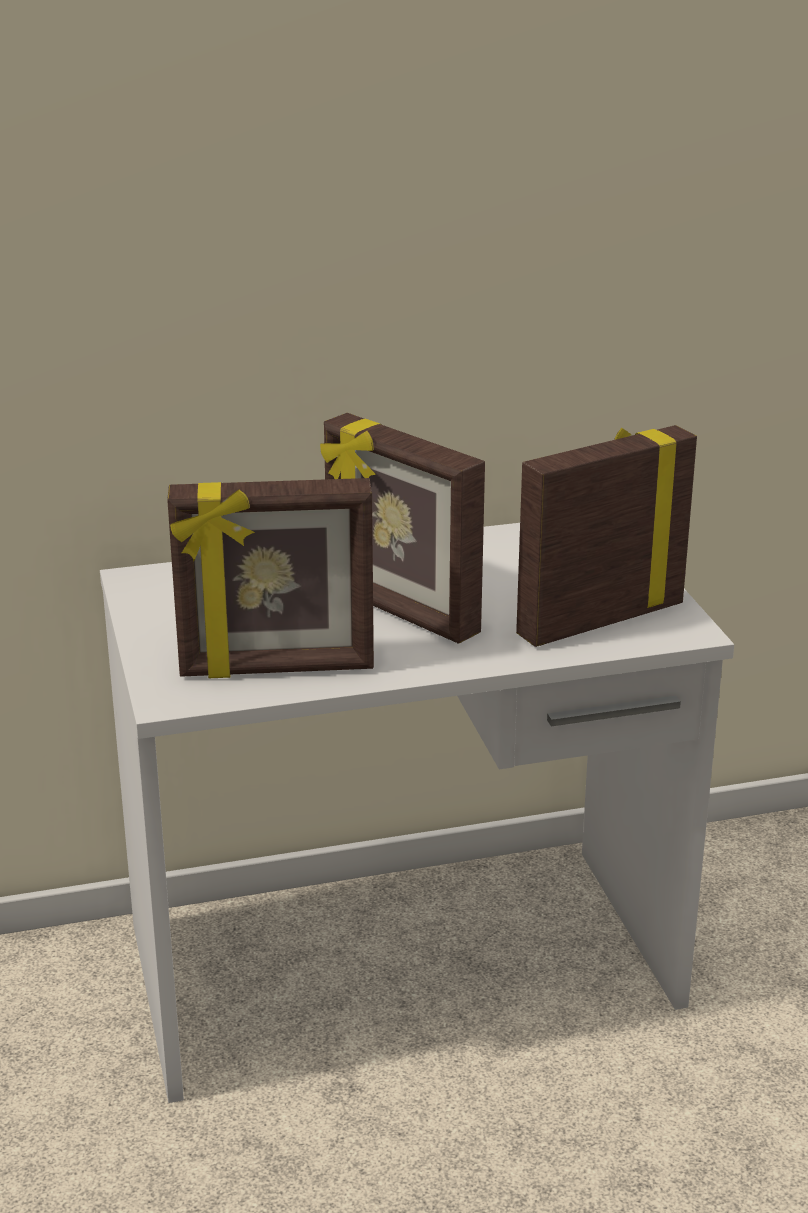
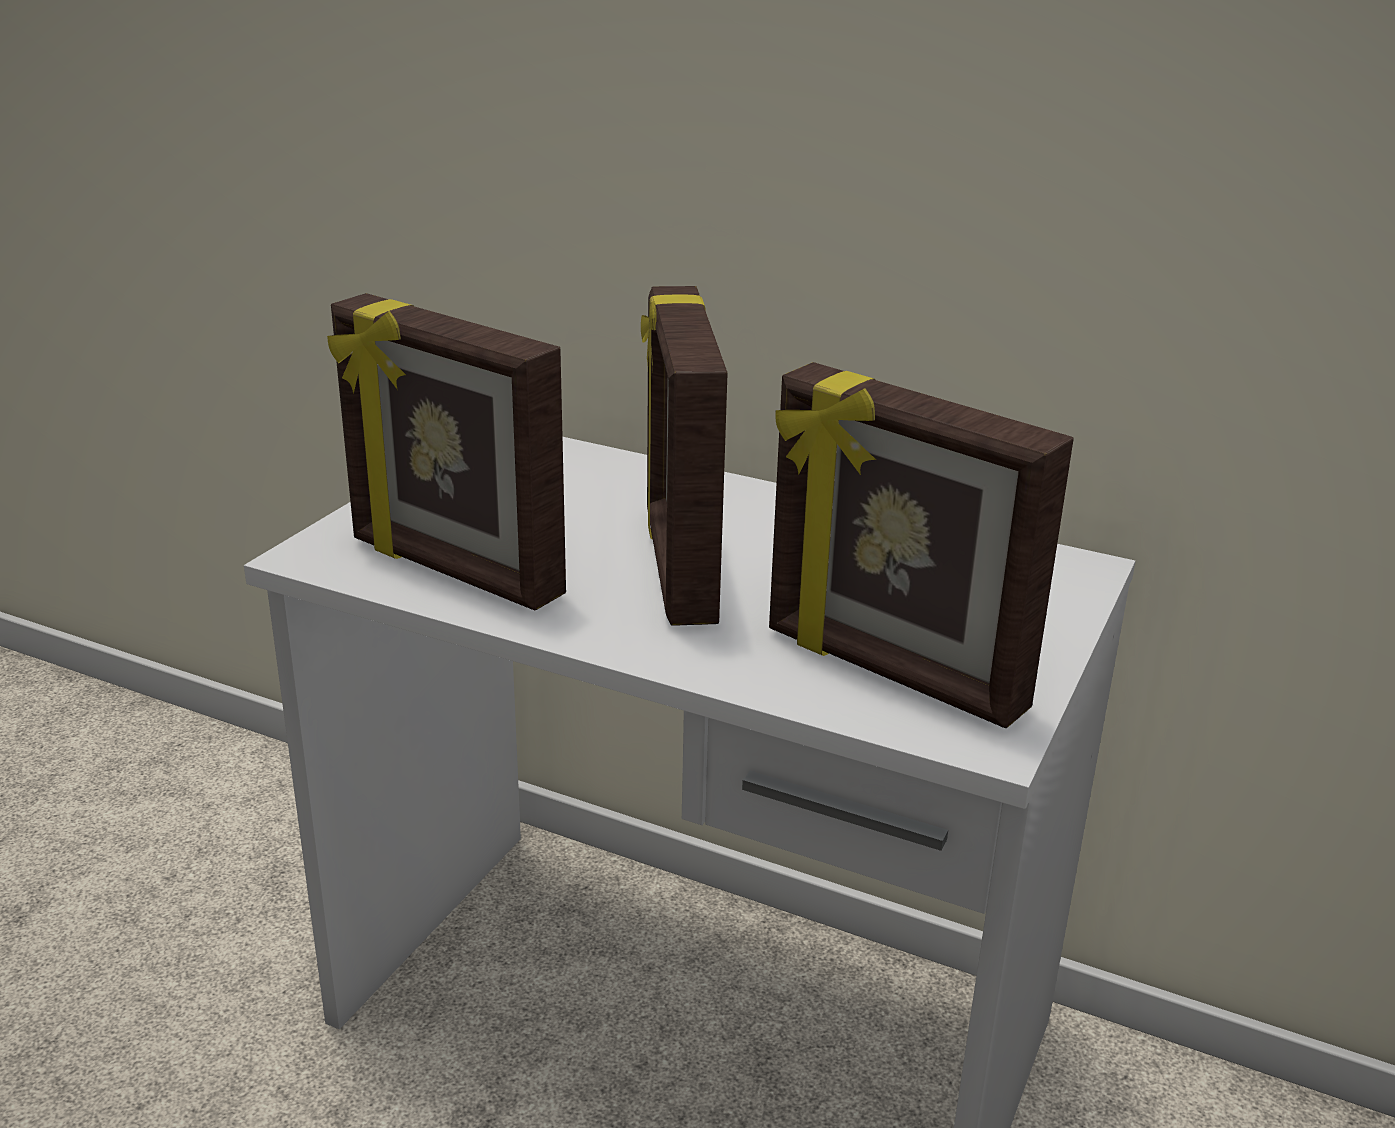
camera: 40 degrees right, 0 degrees up
picture frame [516,425,697,647] -> picture frame turned 150 degrees counterclockwise [769,362,1074,728]

